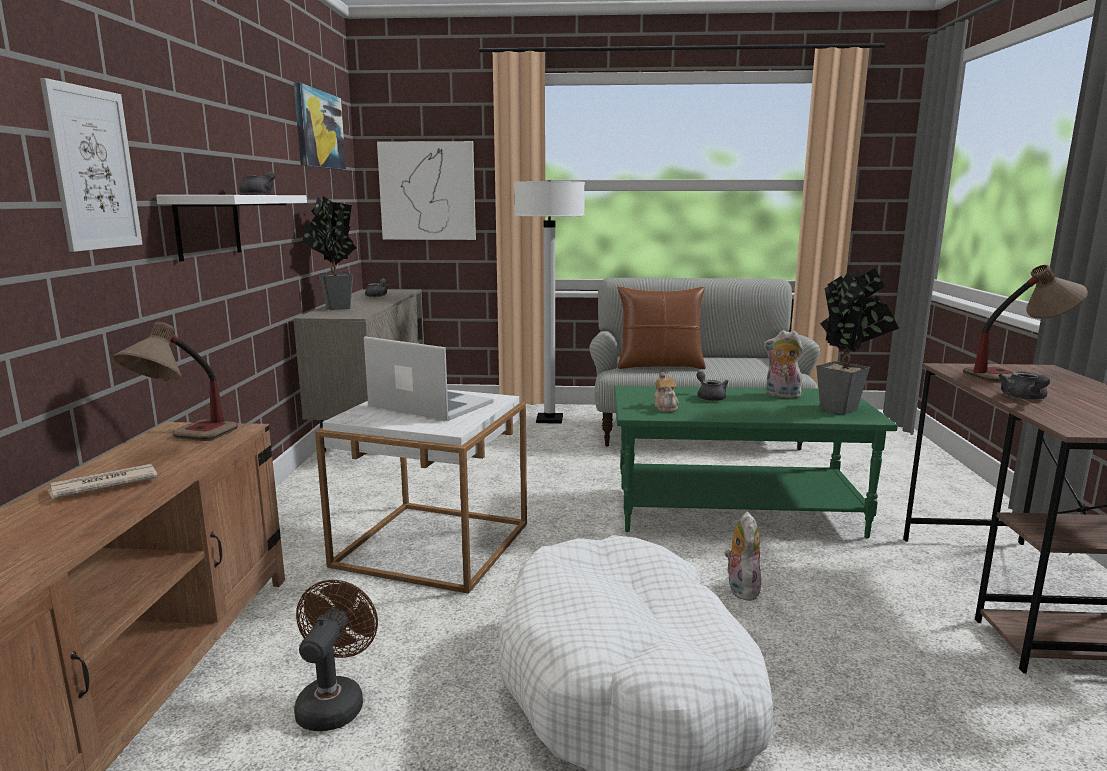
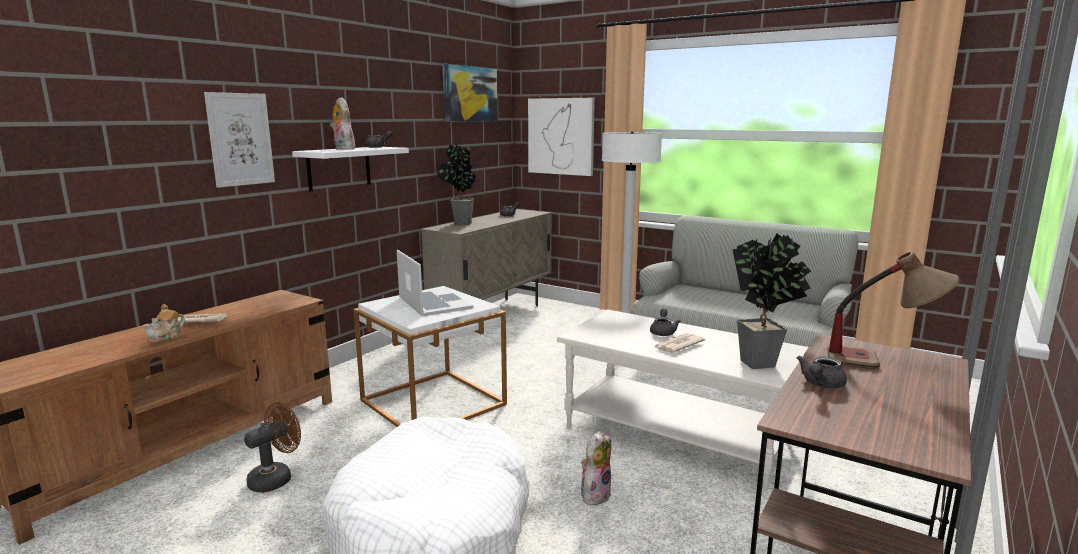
camera: 30 degrees right, 0 degrees up
table lamp [113,322,238,441] -> none
green coffee table [614,386,898,539] -> white coffee table [557,309,808,491]
brown pillow [617,286,706,369] -> none
teapot [655,372,679,412] -> teapot moved to [143,304,185,343]
plush toy [763,330,803,398] -> plush toy moved to [330,97,355,150]
none -> newspaper [653,333,705,353]

